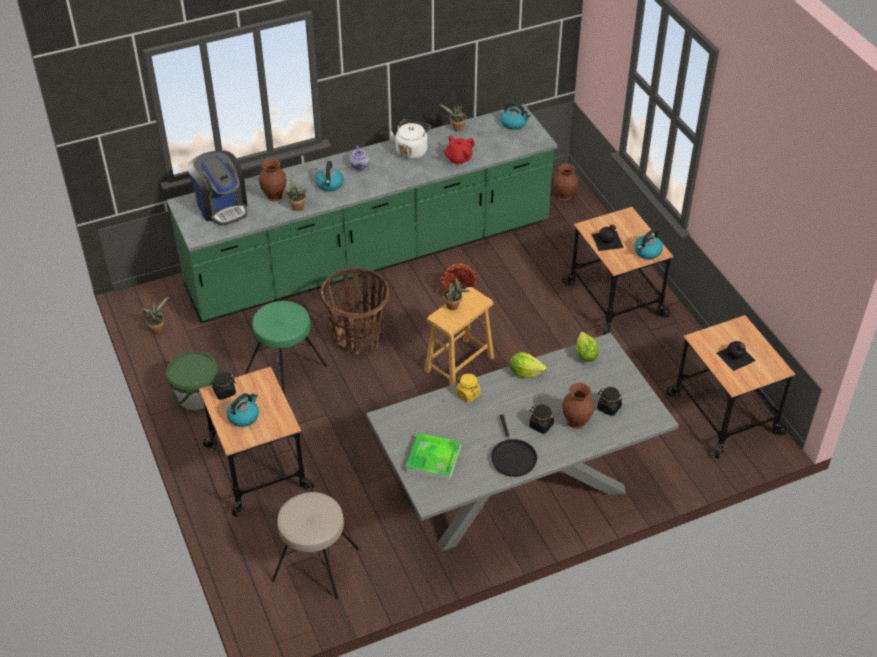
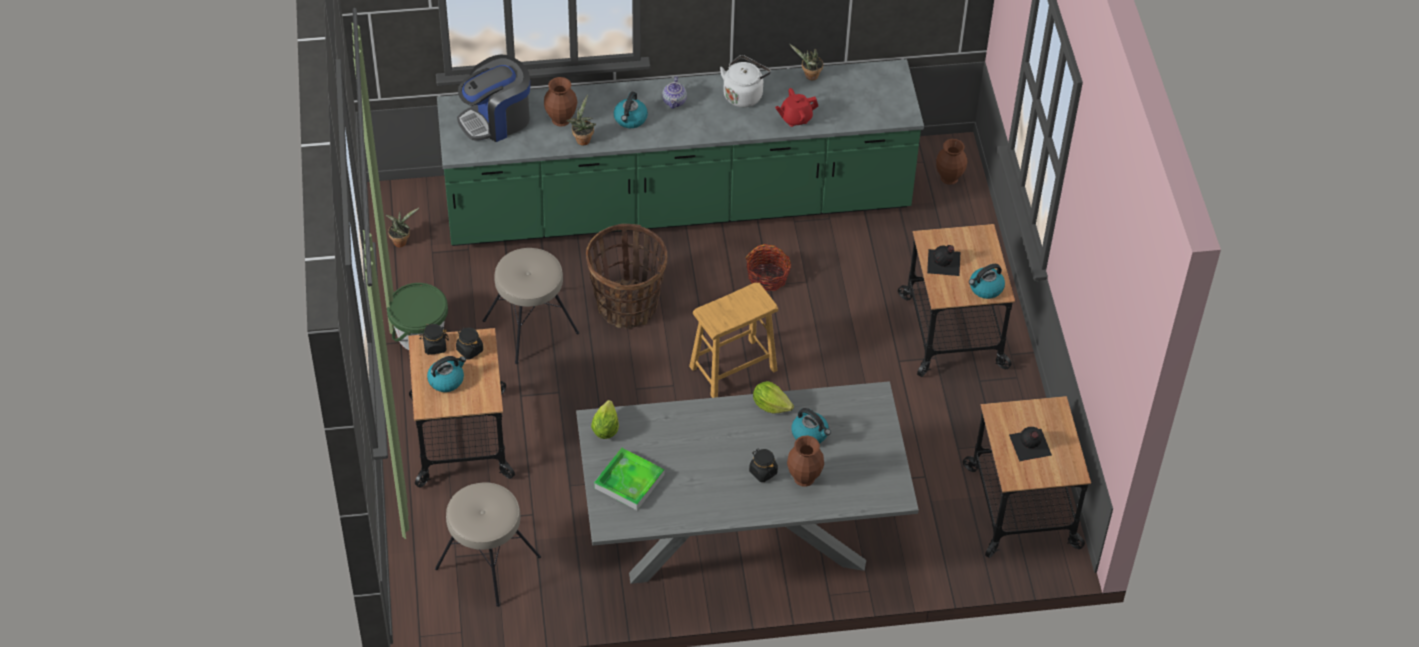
camera: 15 degrees right, 5 degrees up
coffee machine [187,151,248,226] -> coffee machine turned 75 degrees clockwise [457,54,530,142]
green stool [245,301,327,395] -> beige stool [483,248,579,364]
potted plant [443,277,470,310] -> none
yellow jar [457,374,481,402] -> none
black frying pan [491,415,537,477] -> none
kettle [501,102,531,130] -> kettle moved to [792,408,831,444]
lettuce [576,332,599,362] -> lettuce moved to [591,400,619,439]
black jar [597,387,622,416] -> black jar moved to [456,327,483,359]

